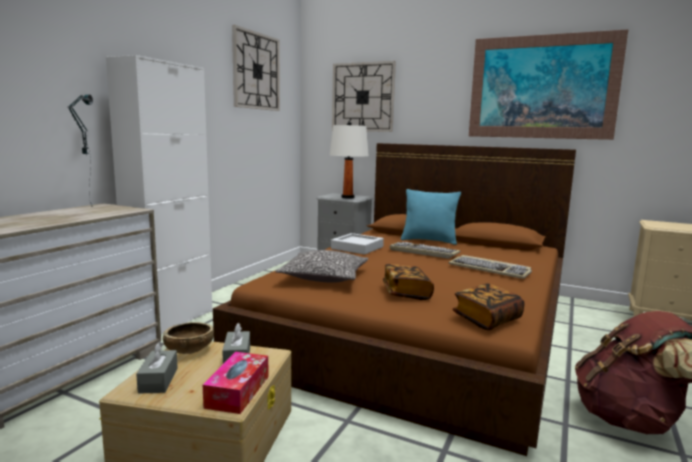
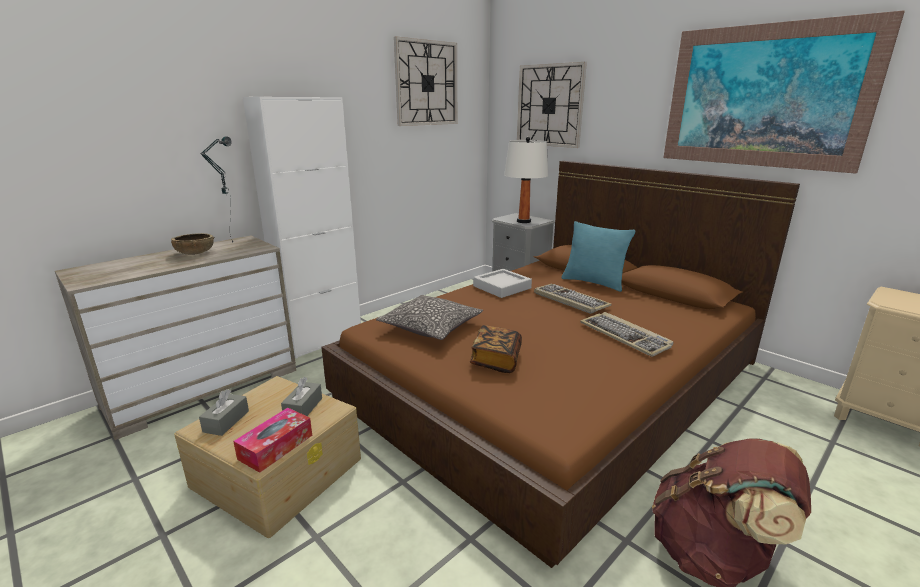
camera: 20 degrees right, 10 degrees up
brown bowl [163,322,214,354] -> brown bowl moved to [171,233,214,255]
book [452,283,525,330] -> none

